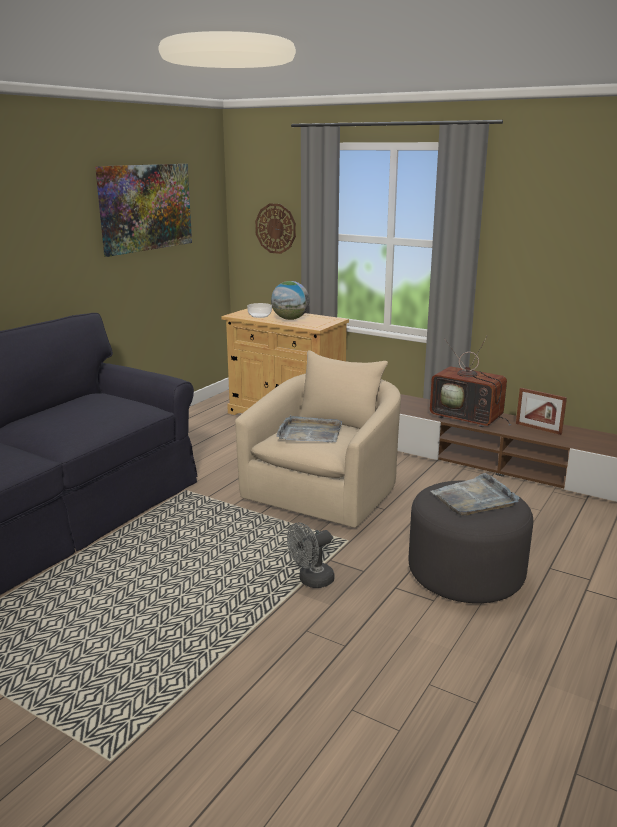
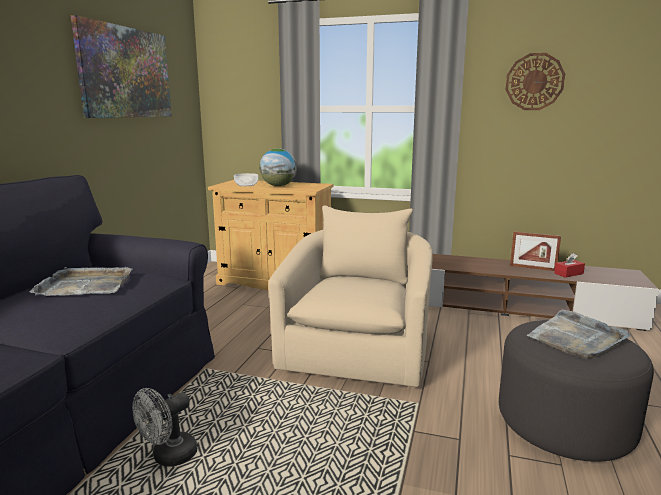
camera: 15 degrees left, 5 degrees down
wall clock [255,203,296,254] -> wall clock moved to [506,53,565,110]
grey tray [276,415,342,443] -> grey tray moved to [30,267,132,296]
grey fan [287,522,334,588] -> grey fan moved to [132,388,197,467]
television [430,335,512,427] -> none
none -> red tissue box [554,253,585,278]

